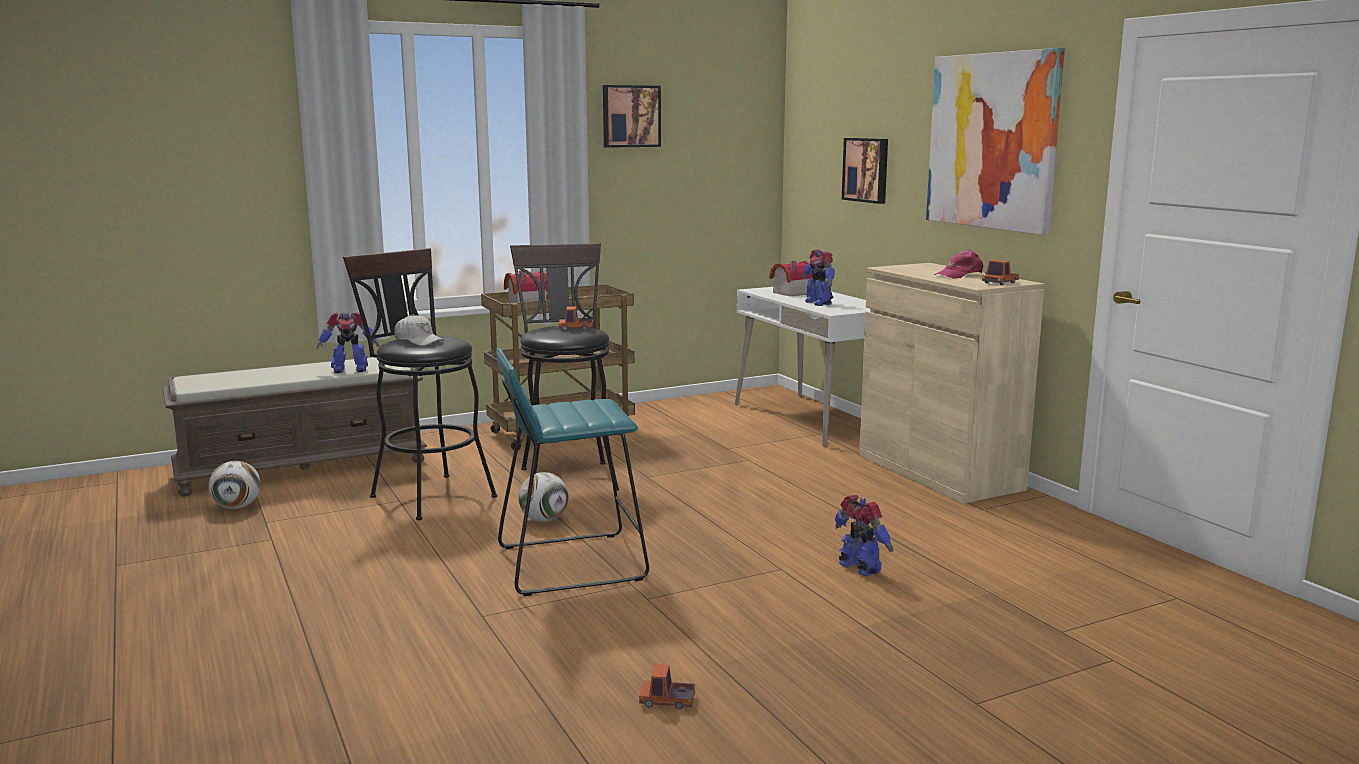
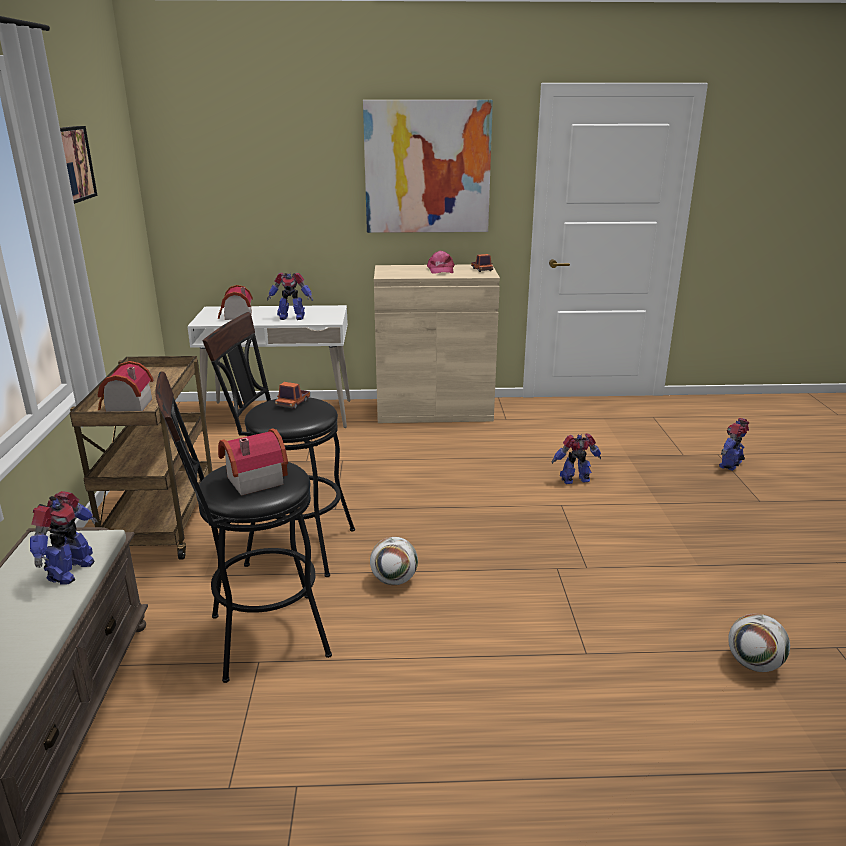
camera: 65 degrees left, 10 degrees up
football [208,461,261,509] -> football moved to [728,613,790,672]
white cap [394,314,444,346] -> toy house [218,428,288,496]
turquoise stool [496,348,649,596] -> none
toy truck [639,664,695,709] -> none
picture [842,138,888,204] -> none
none -> toy robot [719,418,749,471]

